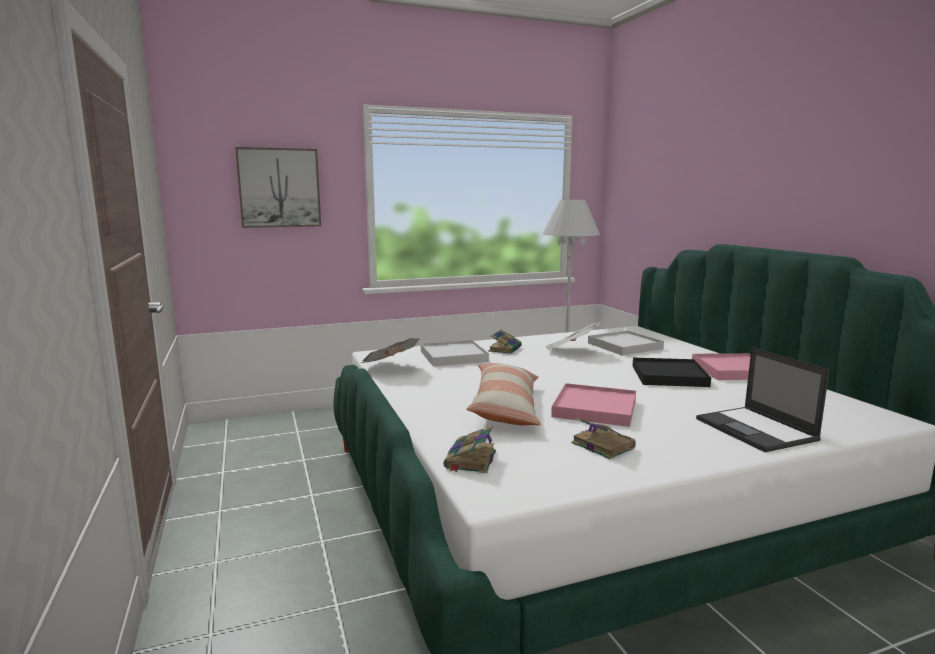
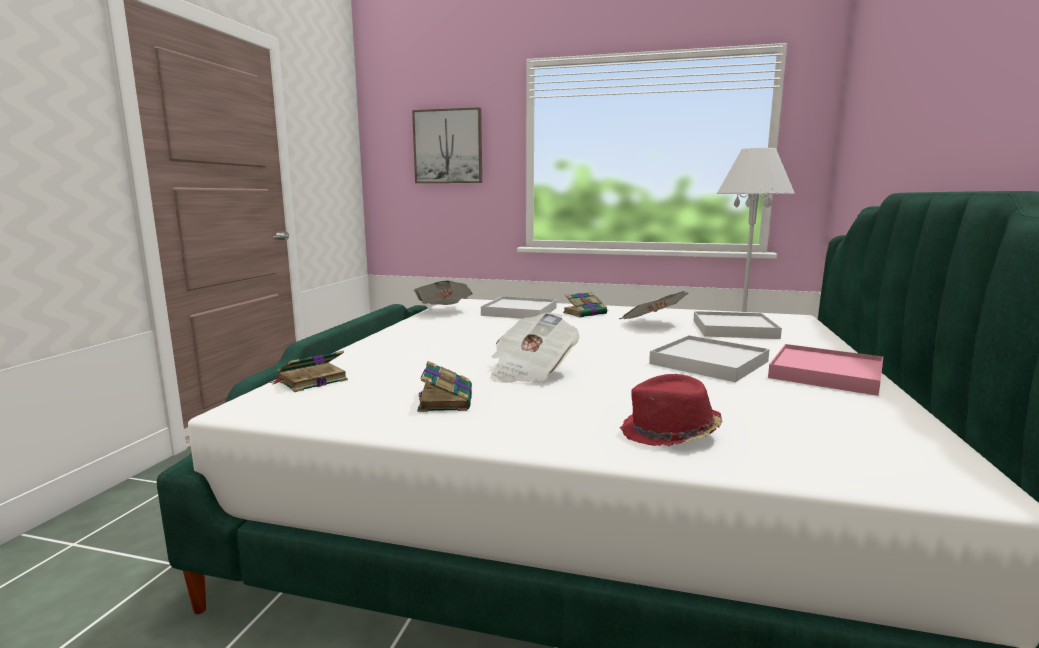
camera: 35 degrees right, 0 degrees up
pillow [466,363,541,425] -> none
pink tray [551,383,636,427] -> newspaper [490,313,579,383]
black tray [633,358,711,387] -> white tray [649,335,769,382]
laptop [696,347,829,452] -> red hat [620,374,723,446]

